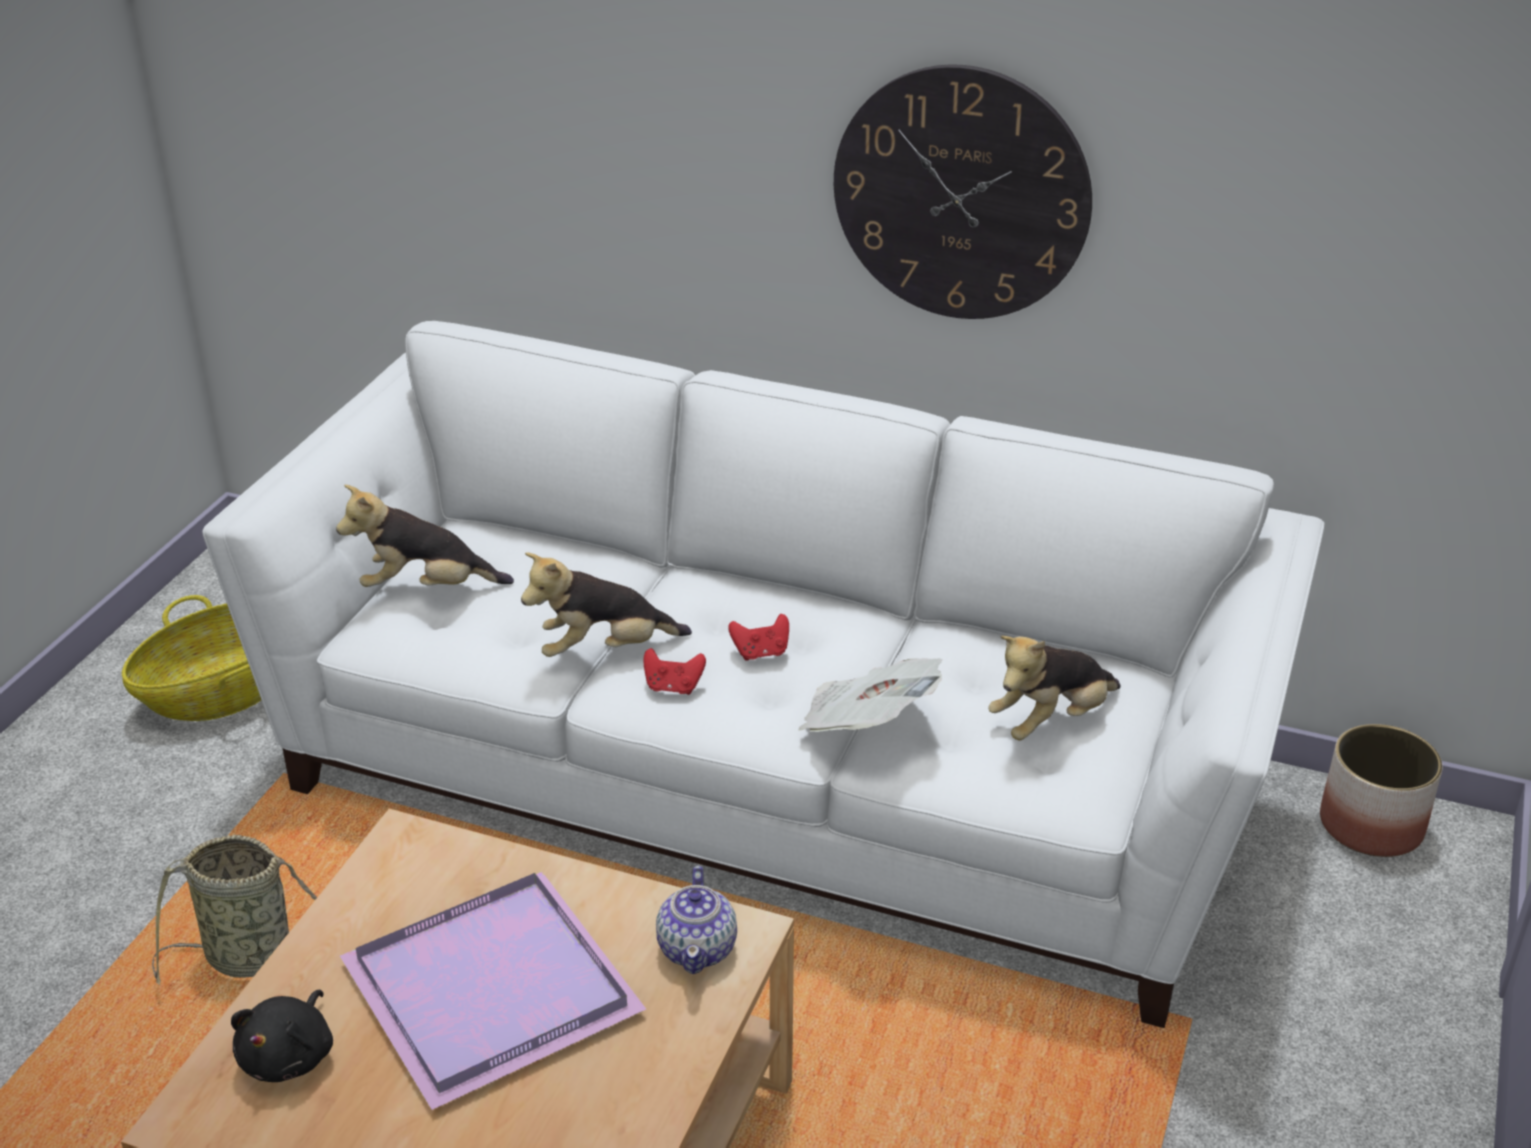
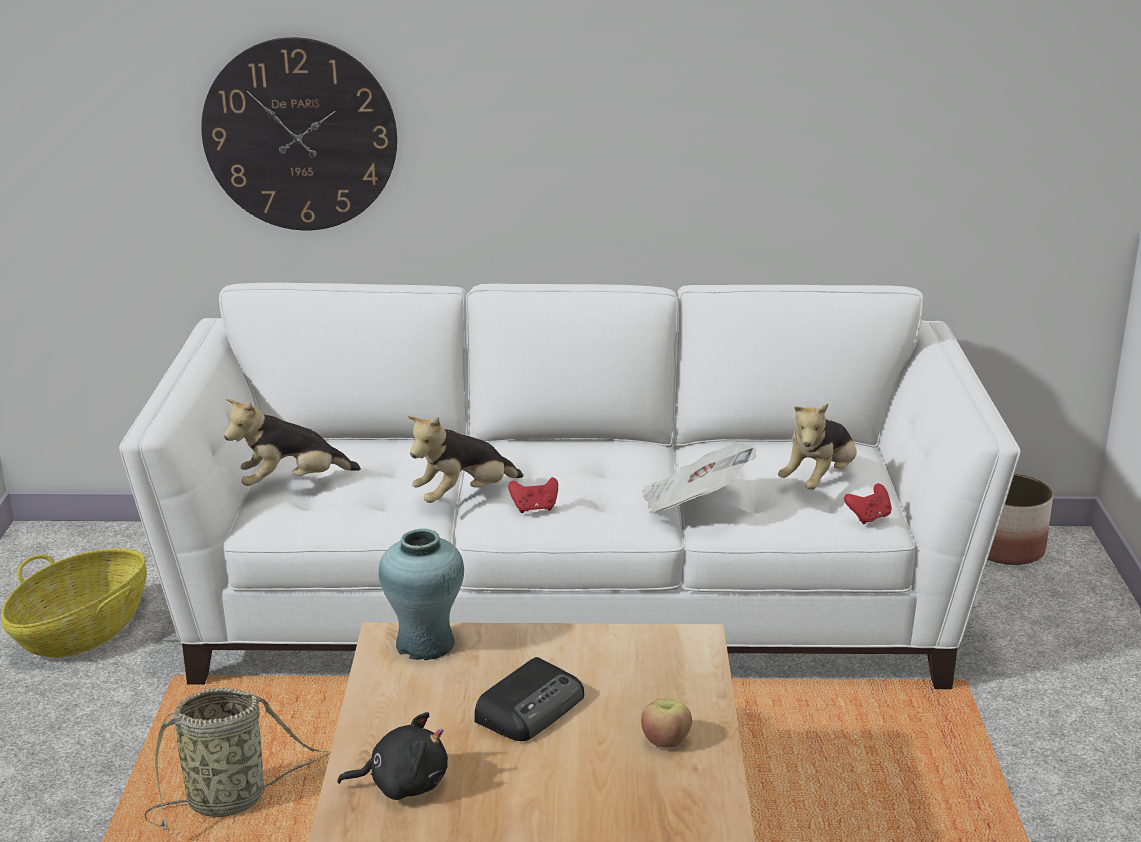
camera: 20 degrees left, 10 degrees down
black plush toy [231,990,333,1082] -> black plush toy turned 90 degrees counterclockwise [337,712,448,800]
purple tray [340,871,646,1110] -> radio [474,657,584,741]
teapot [656,866,737,974] -> none
red game controller [728,614,789,661] -> red game controller moved to [844,483,892,524]
wall clock [834,64,1092,319] -> wall clock moved to [201,37,397,230]
none -> turquoise vase [379,529,464,660]
none -> apple [641,699,692,748]

